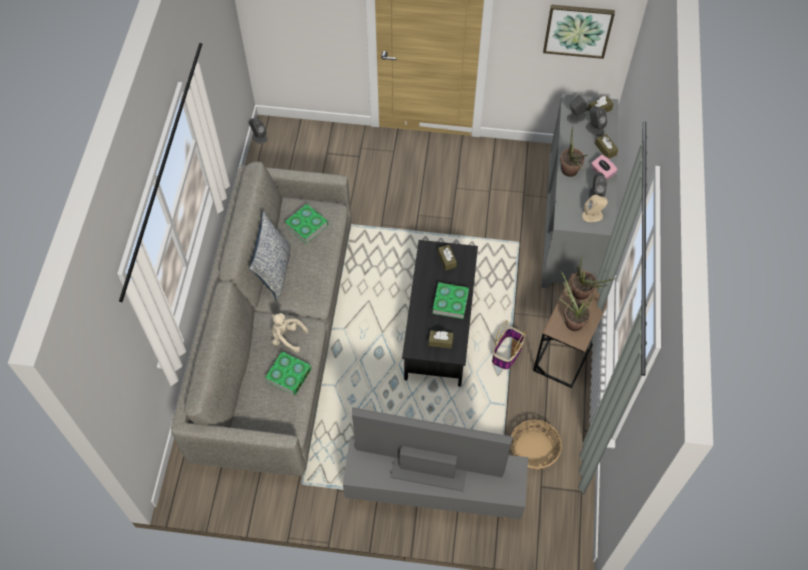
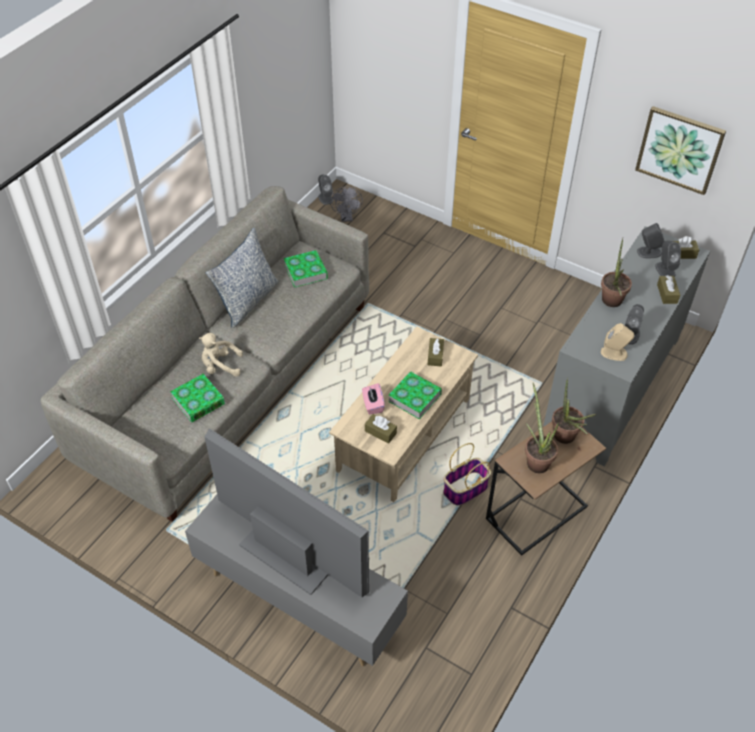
camera: 25 degrees right, 10 degrees down
beige plush toy [272,313,309,353] -> beige plush toy turned 45 degrees counterclockwise [199,333,243,377]
black coffee table [402,240,478,387] -> beige coffee table [329,326,478,502]
basket [511,420,562,470] -> none
pink tissue box [591,154,618,179] -> pink tissue box moved to [362,383,385,415]
none -> grey fan [330,186,363,222]

